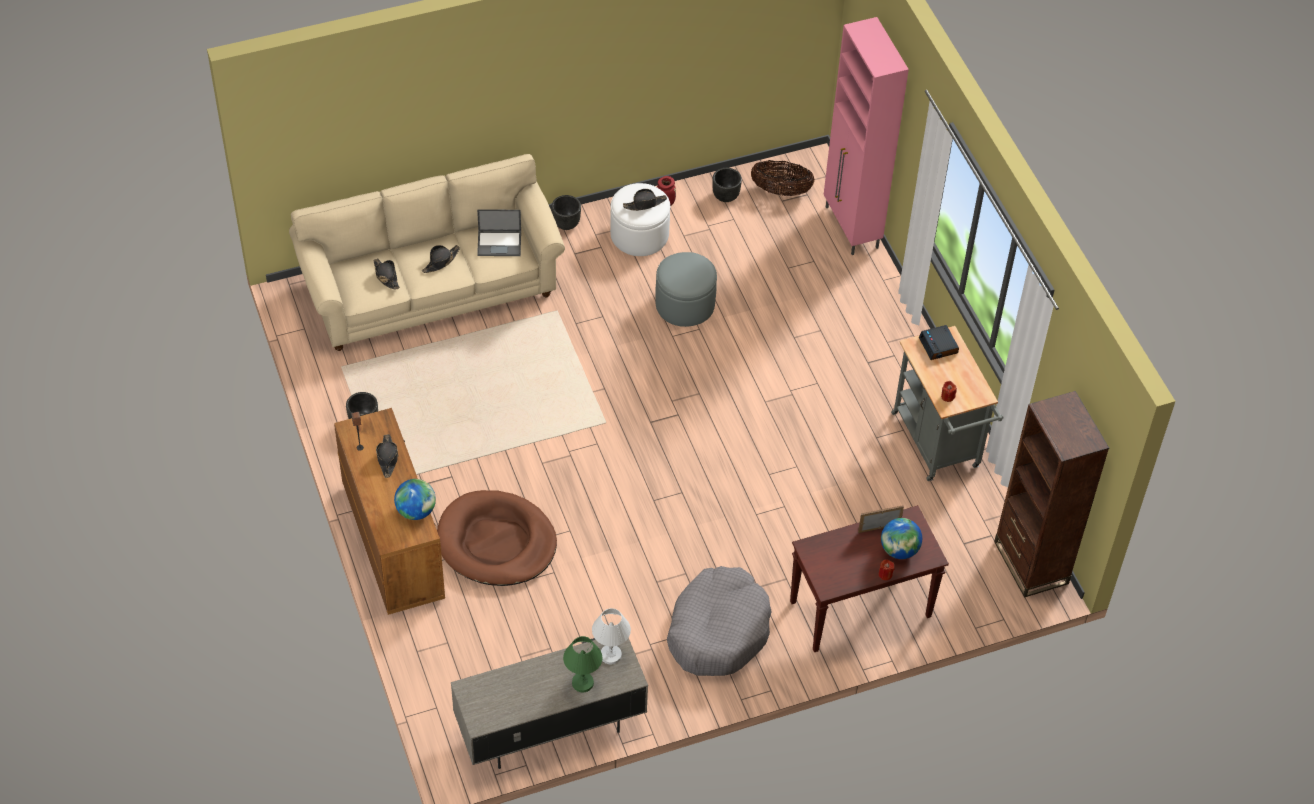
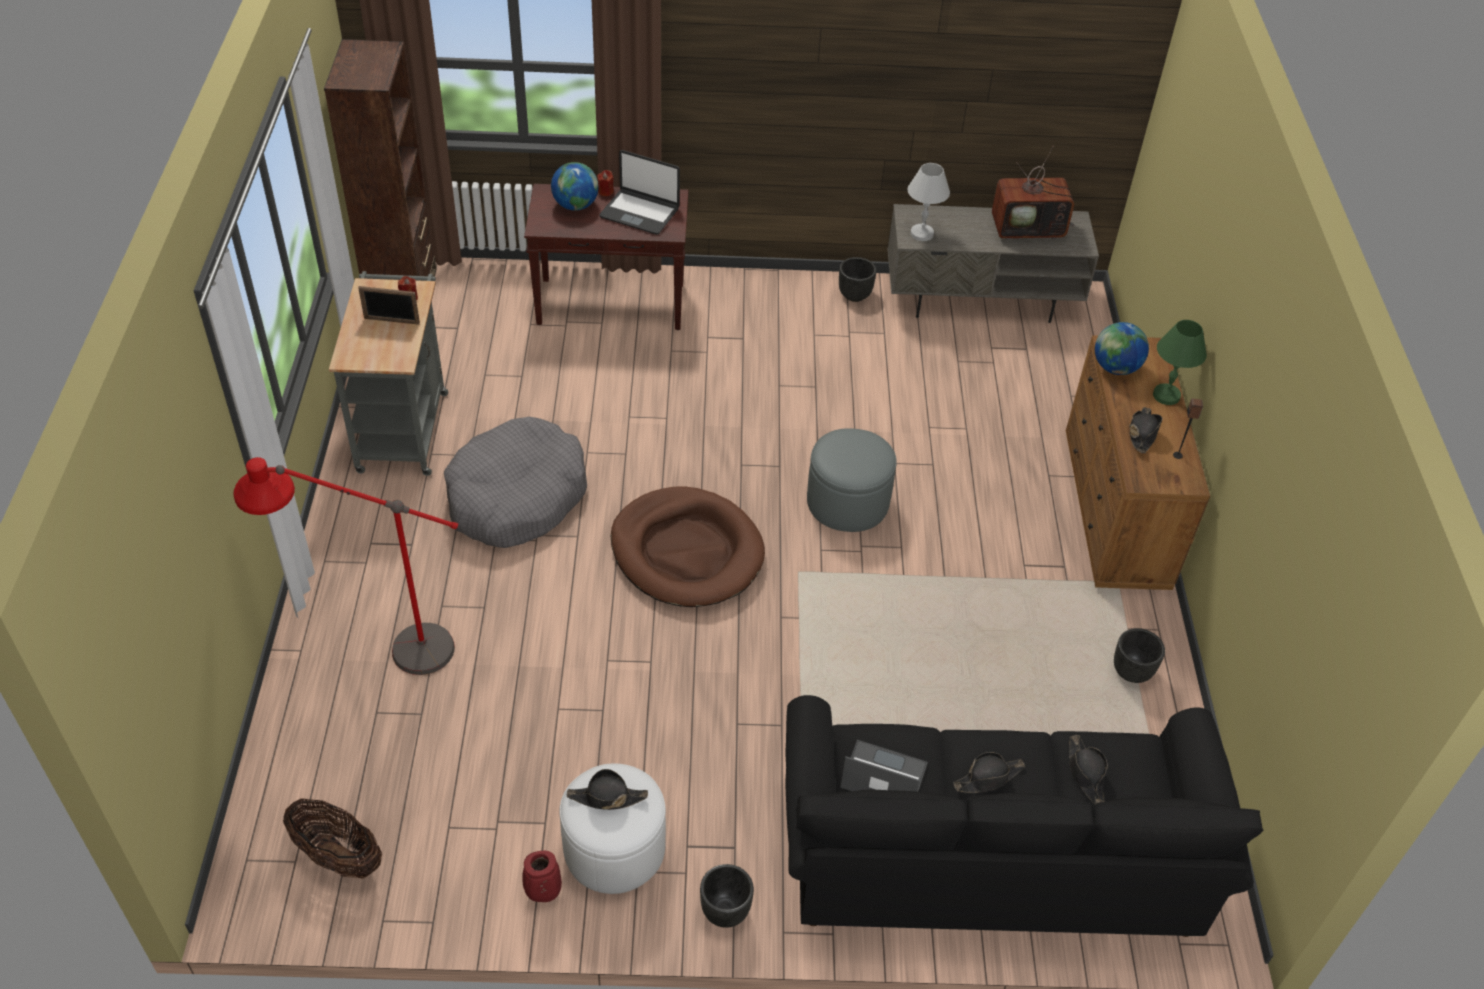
camera: 160 degrees left, 5 degrees down
beige sofa [289,154,565,351] -> black sofa [785,695,1263,937]
brown dog bed [437,490,557,586] -> brown dog bed moved to [611,486,765,607]
green table lamp [563,636,603,692] -> green table lamp moved to [1153,320,1207,405]
grey ottoman [655,252,717,327] -> grey ottoman moved to [807,428,897,532]
grey dog bed [667,566,772,676] -> grey dog bed moved to [444,417,587,548]
black planter [712,168,742,202] -> black planter moved to [839,257,876,302]
pink cabinet [824,17,909,255] -> none
picture frame [858,506,904,533] -> picture frame moved to [358,286,420,325]
alarm clock [919,325,959,360] -> none
none -> red floor lamp [233,457,458,675]
none -> laptop [599,150,680,234]
none -> television [992,145,1074,239]

